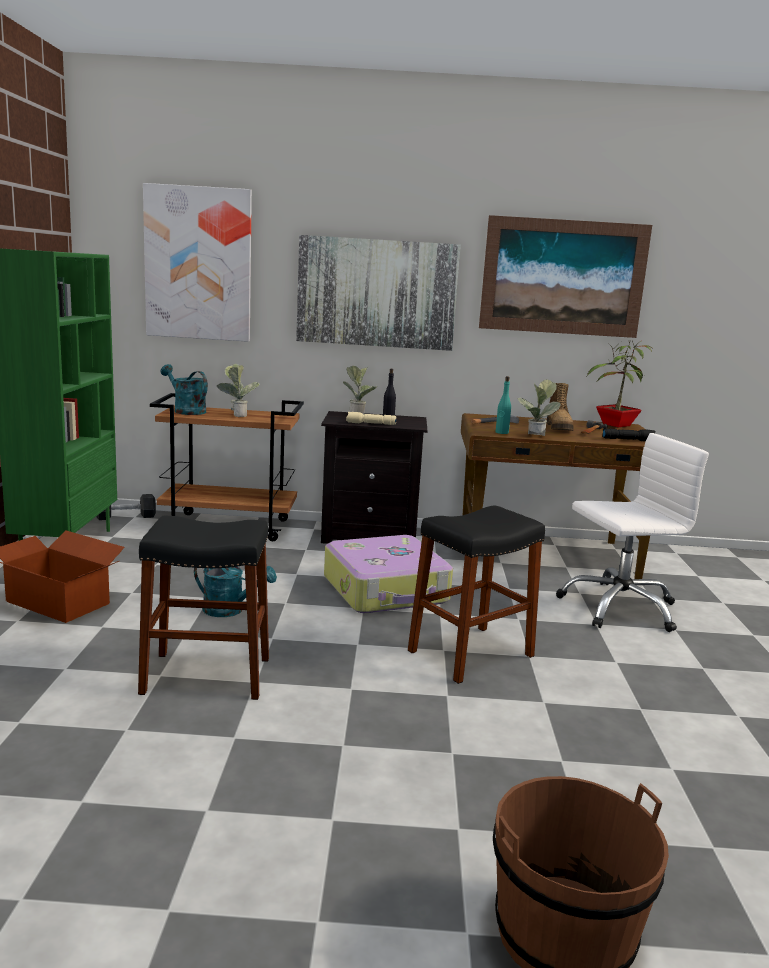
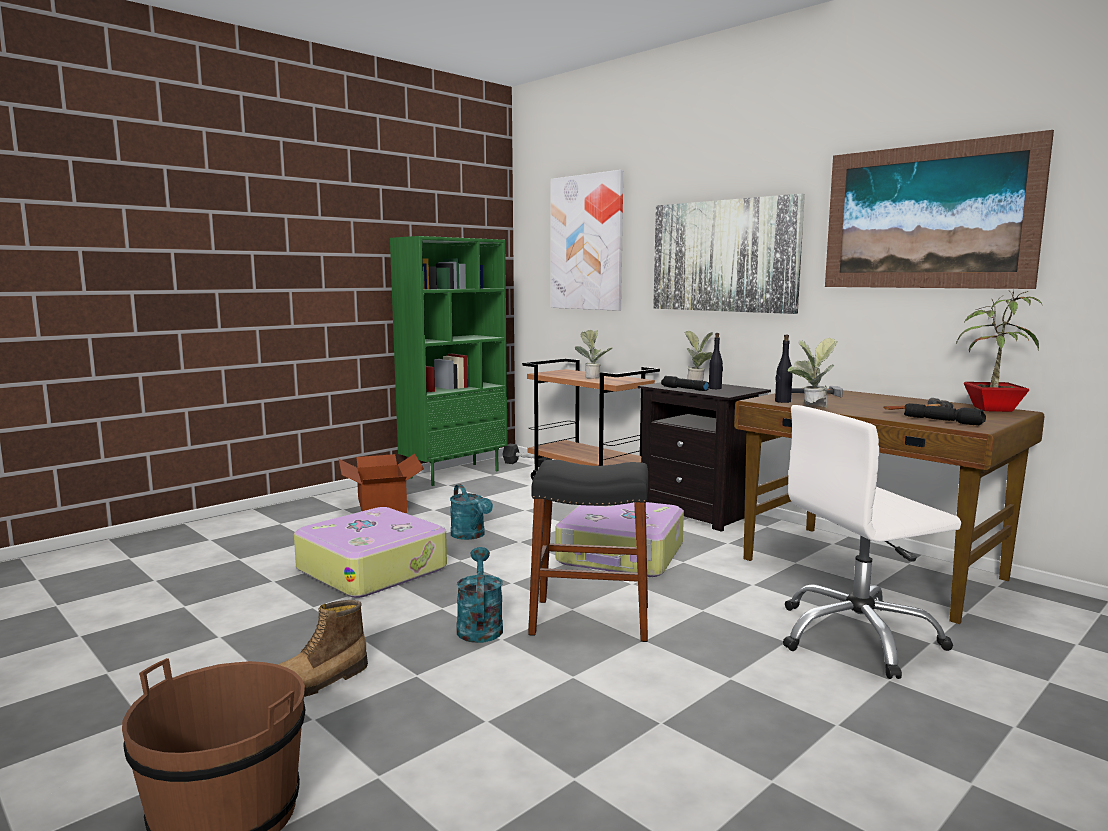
camera: 45 degrees right, 5 degrees down
black stool [138,516,269,700] -> suitcase [294,507,447,598]
turquoise watering can [161,364,208,415] -> turquoise watering can moved to [457,547,503,643]
beige flashlight [346,412,396,425] -> black flashlight [661,376,709,391]
turquoise bottle [495,376,511,434] -> black bottle [775,335,793,403]
boot [546,383,574,431] -> boot moved to [278,600,368,697]
white office chair [556,433,709,632] -> white office chair turned 135 degrees clockwise [783,405,961,679]

